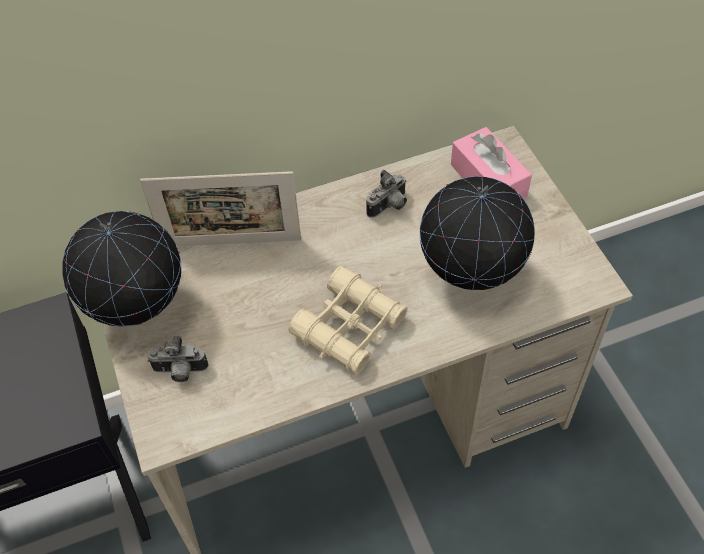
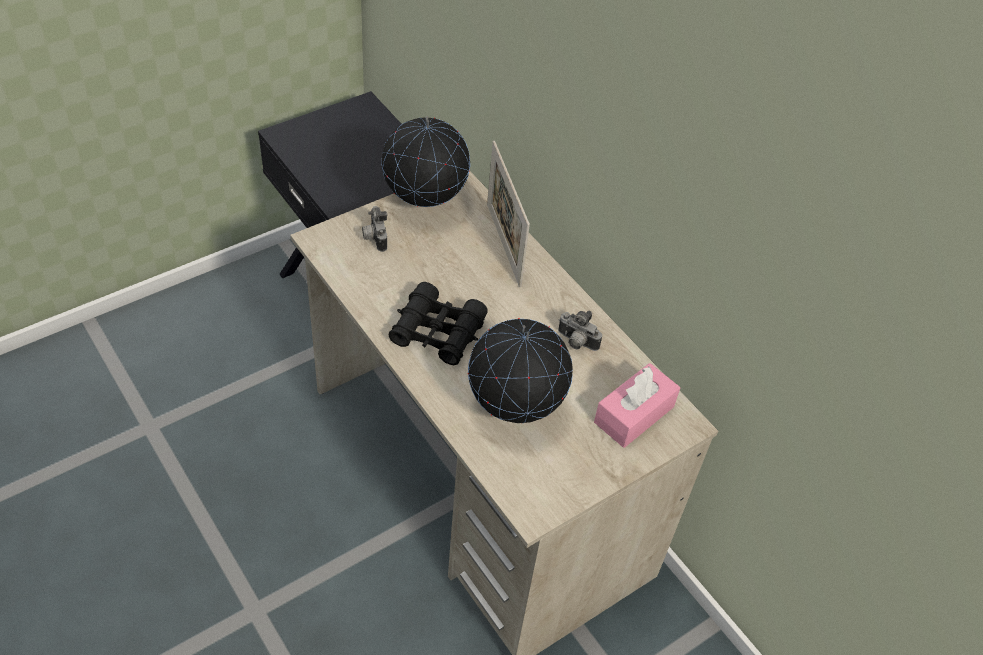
camera: 70 degrees right, 5 degrees down
beige binoculars [288,266,408,376] -> black binoculars [389,282,488,365]

